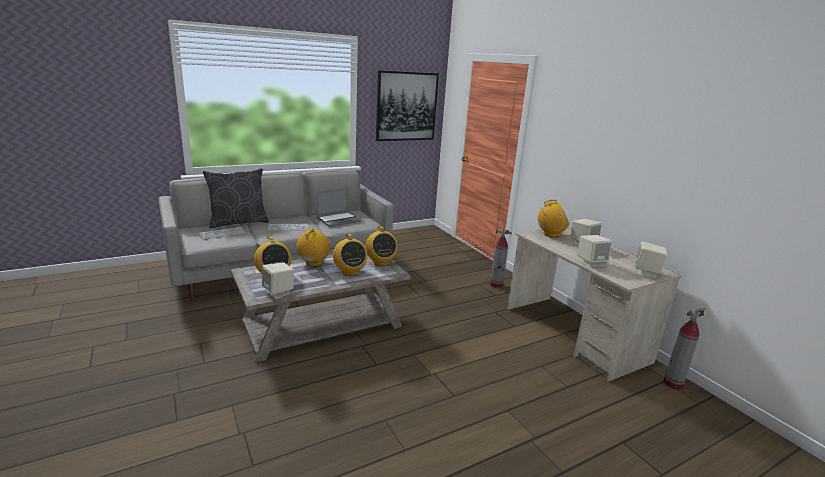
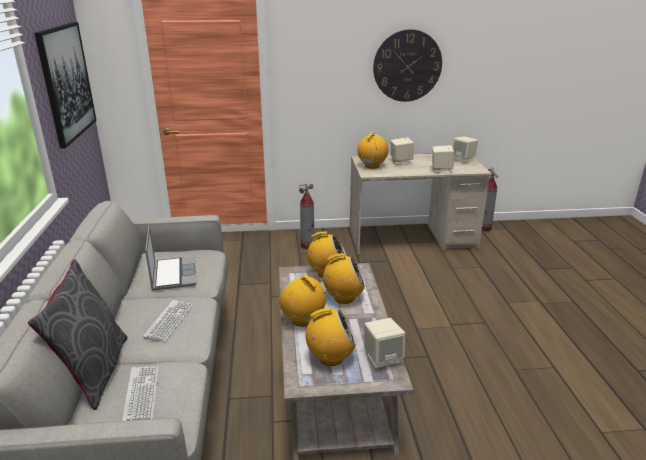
camera: 65 degrees left, 5 degrees up
none -> wall clock [373,29,442,102]

